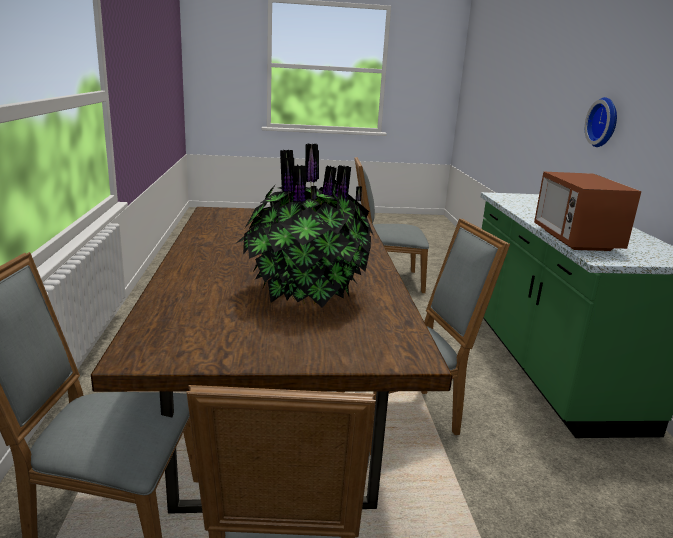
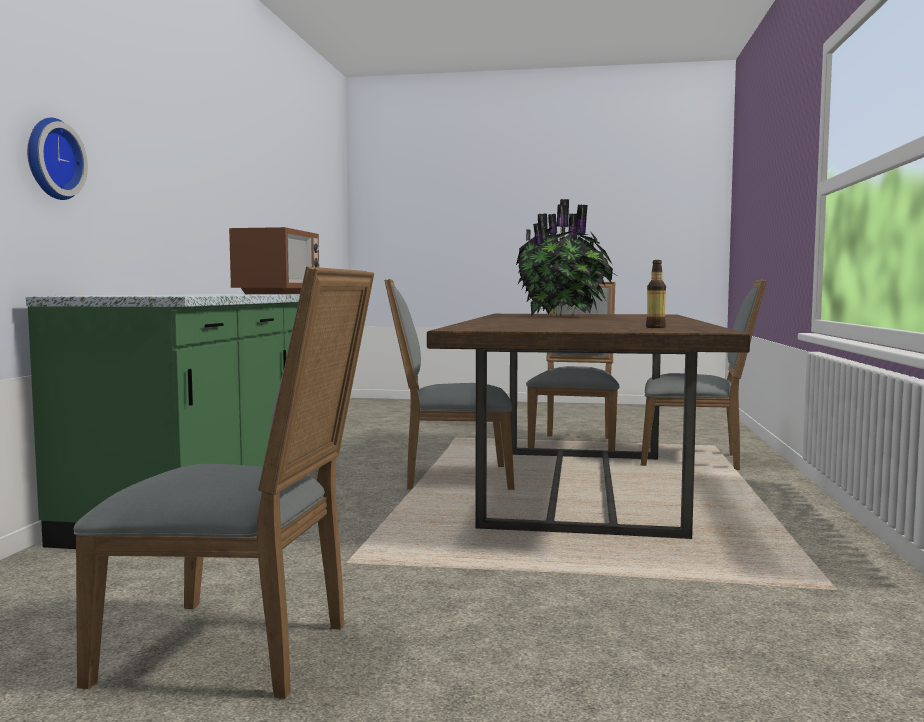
camera: 165 degrees left, 15 degrees down
none -> bottle [646,260,666,328]

